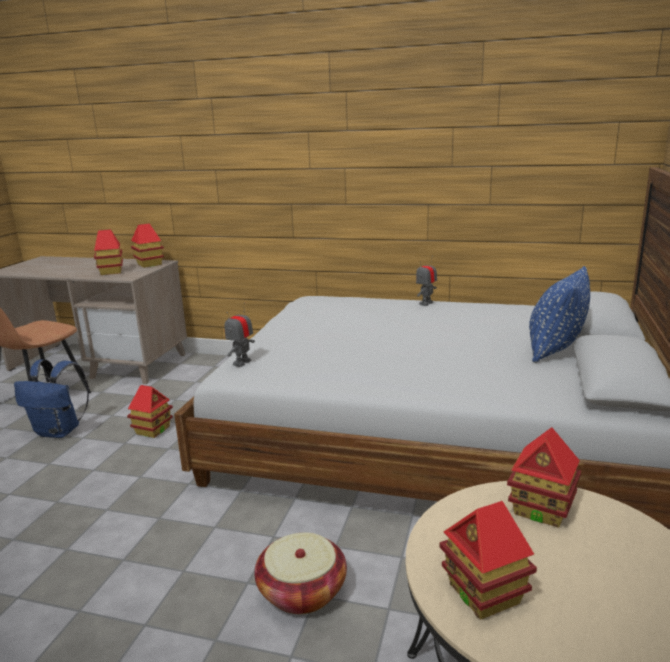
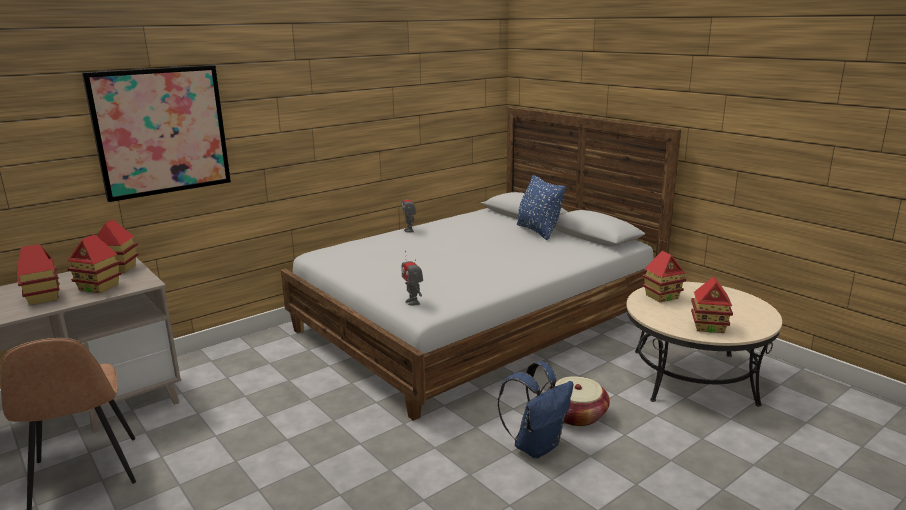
camera: 55 degrees left, 0 degrees up
blue backpack [14,359,89,438] -> blue backpack moved to [498,361,573,458]
toy house [127,385,173,438] -> toy house moved to [17,244,60,305]
none -> picture [82,65,231,202]

